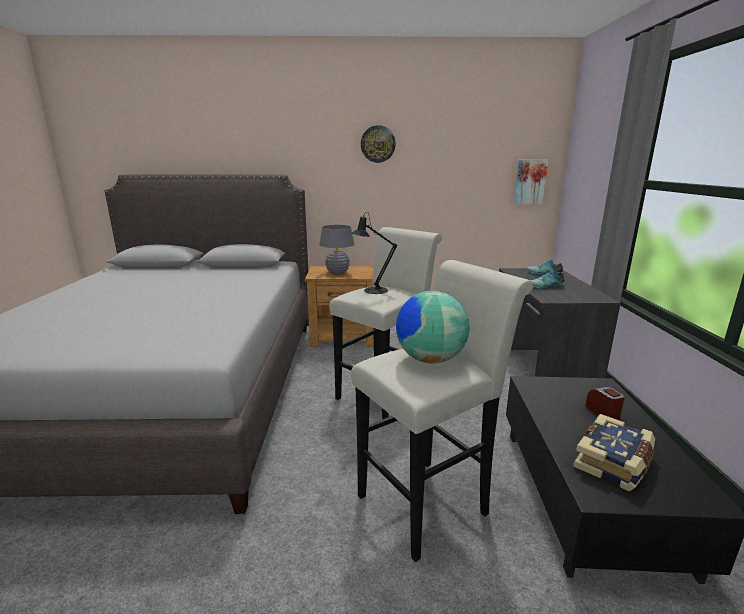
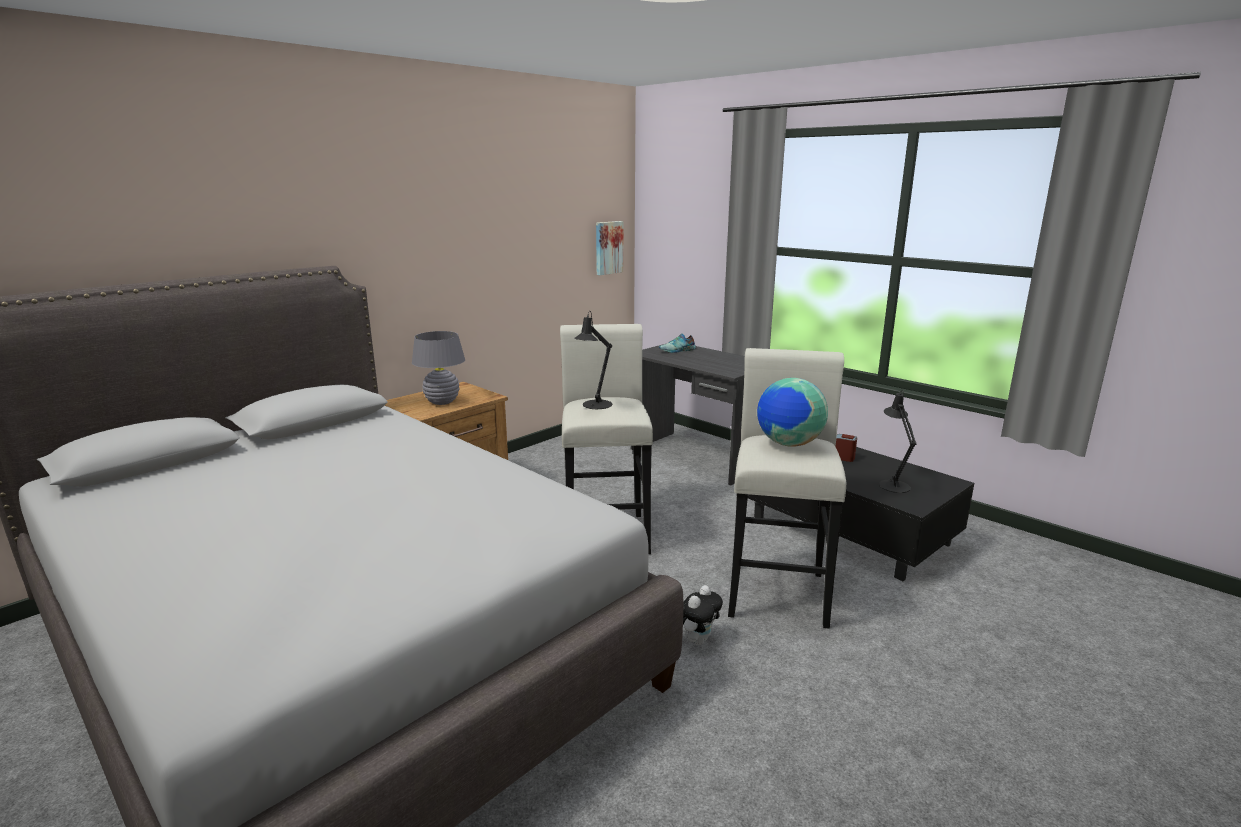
camera: 45 degrees left, 0 degrees up
wall clock [361,125,396,163] -> none
shoe [530,270,565,289] -> none
book [573,414,655,491] -> black table lamp [879,390,917,493]
none -> plush toy [683,585,723,645]

